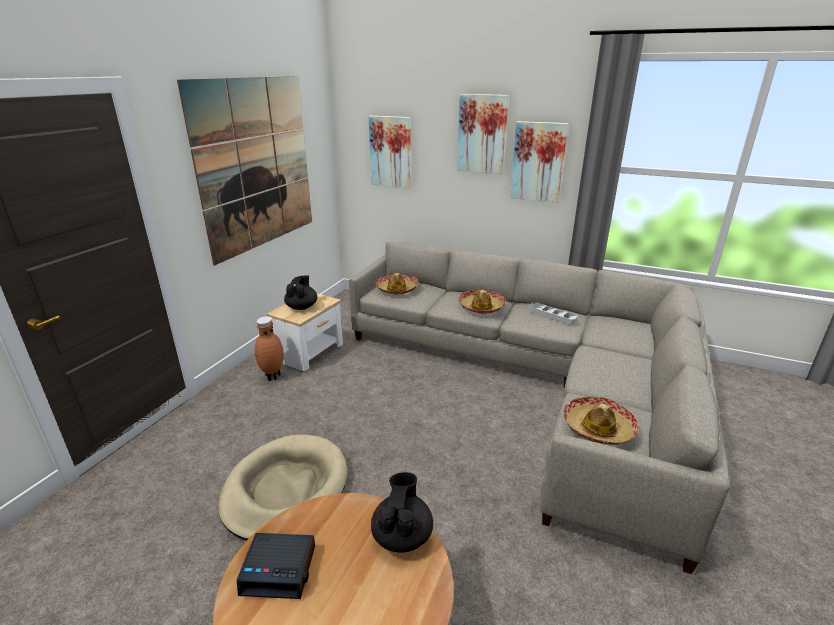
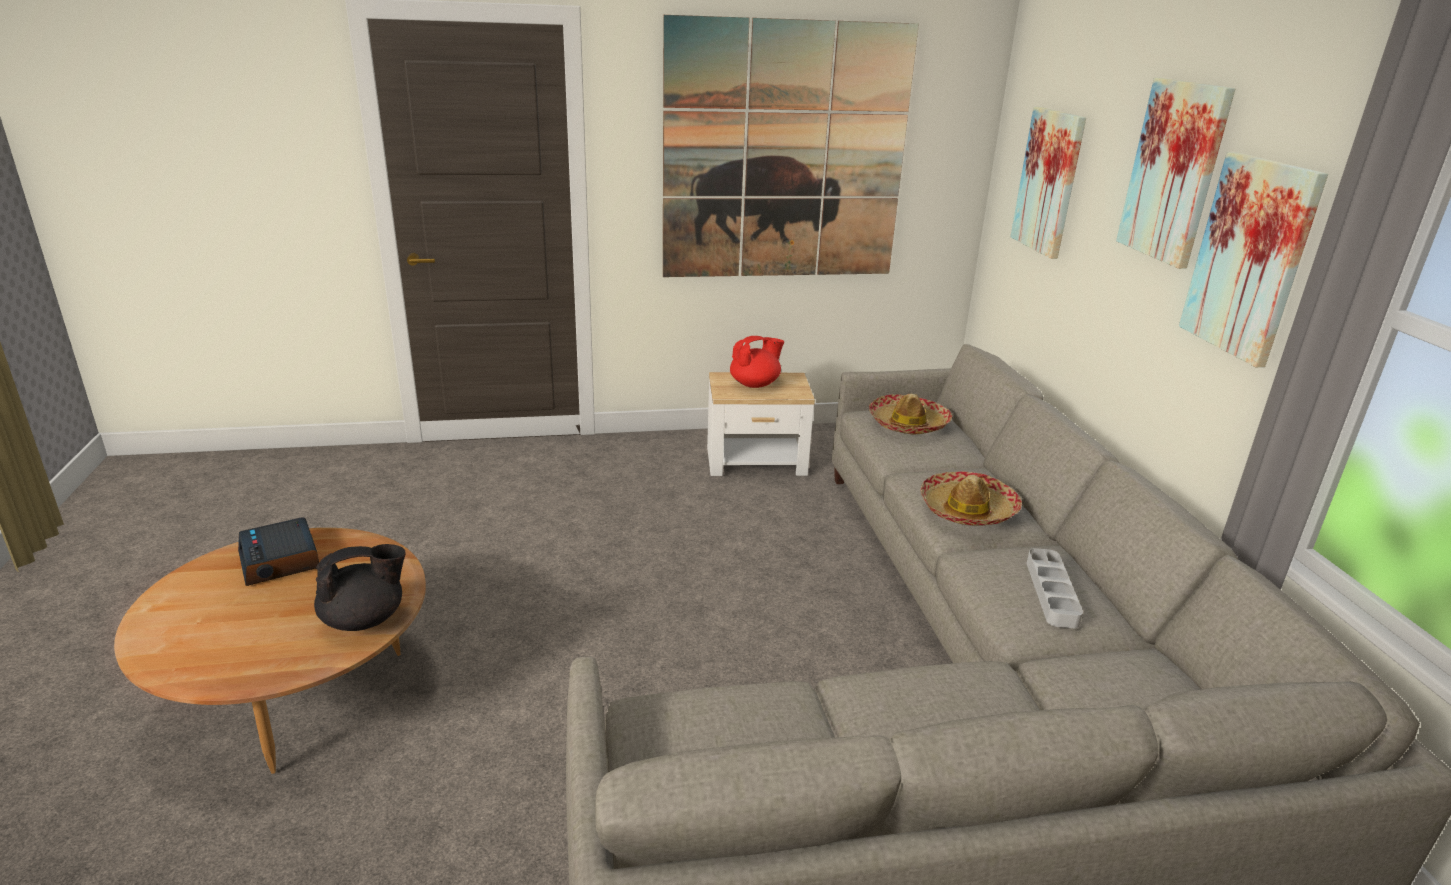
camera: 55 degrees right, 0 degrees up
beige dog bed [218,434,347,541] -> none
brown vase [255,316,284,381] -> none
black teapot [284,275,317,310] -> red teapot [730,336,784,388]
hat [563,396,639,445] -> none

